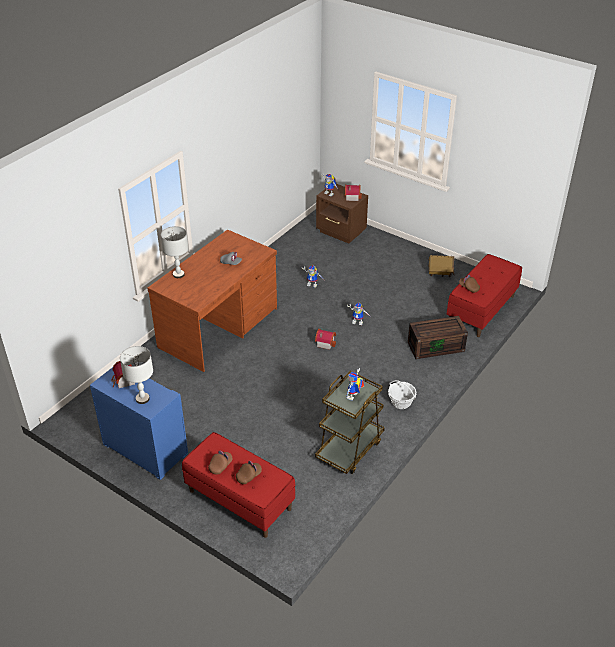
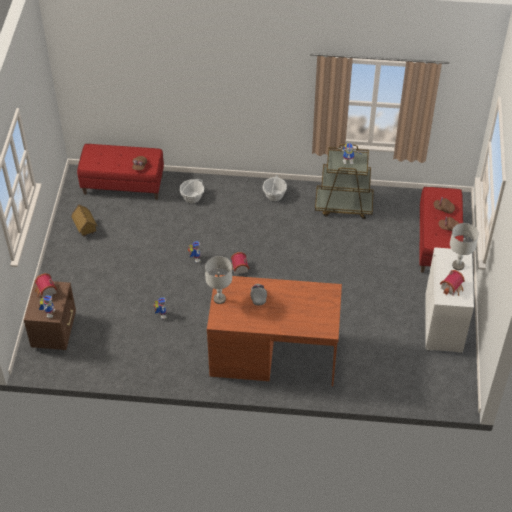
camera: 120 degrees left, 10 degrees up
blue dresser [90,367,188,480] -> white dresser [425,248,474,354]
grey table lamp [161,226,189,278] -> grey table lamp moved to [205,256,232,304]
brown storage box [408,316,468,359] -> basket [180,179,204,203]

